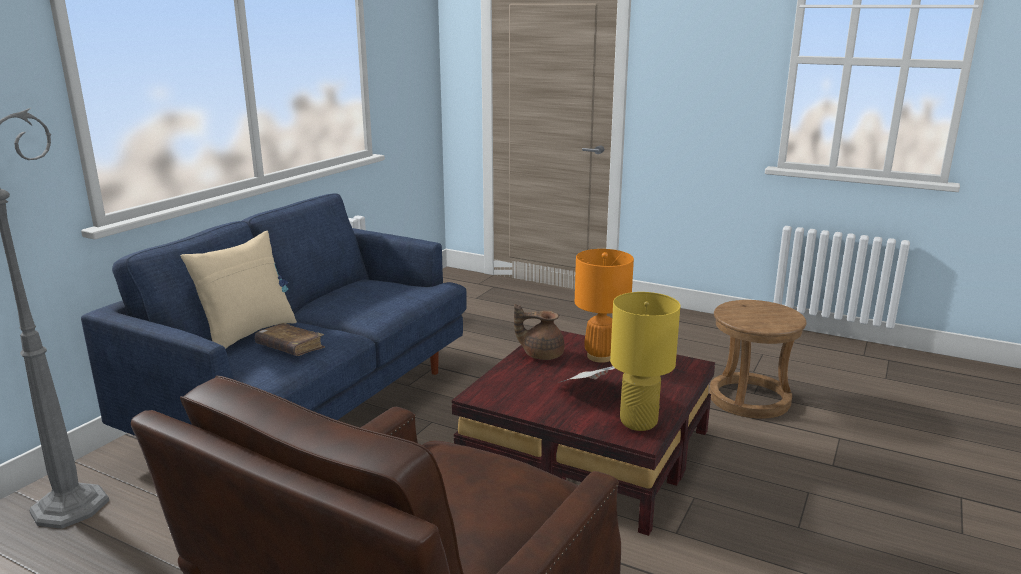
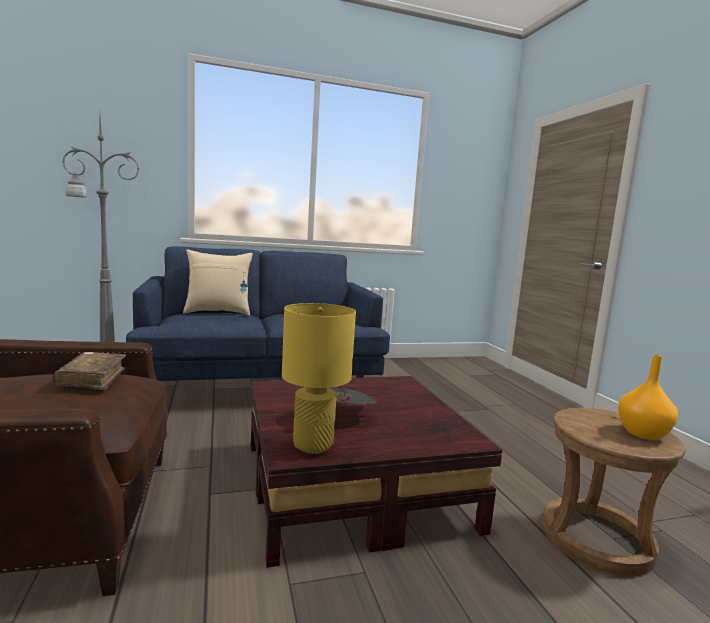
camera: 45 degrees right, 10 degrees down
brown book [255,323,325,356] -> brown book moved to [53,352,126,390]
brown teapot [514,304,565,360] -> none
orange table lamp [575,249,634,363] -> none
none -> orange vase [618,355,678,440]

